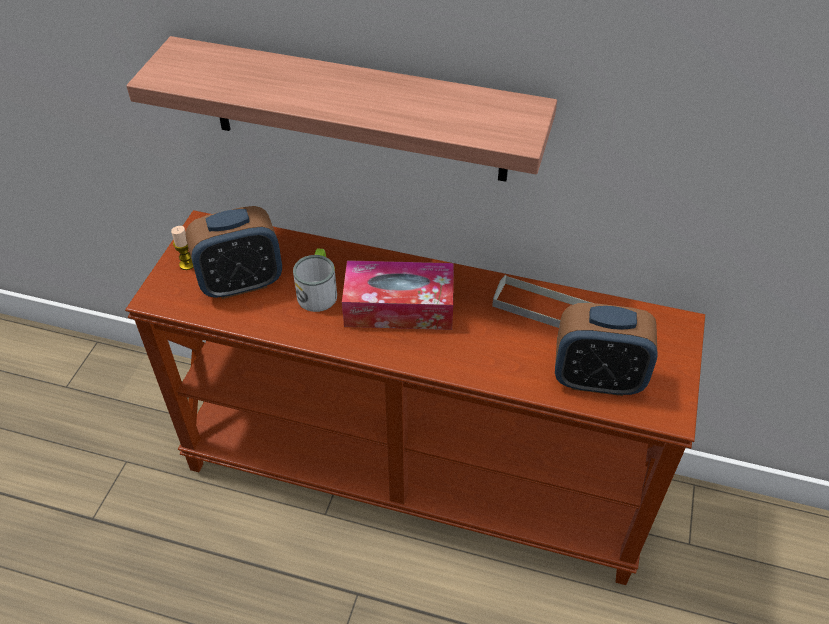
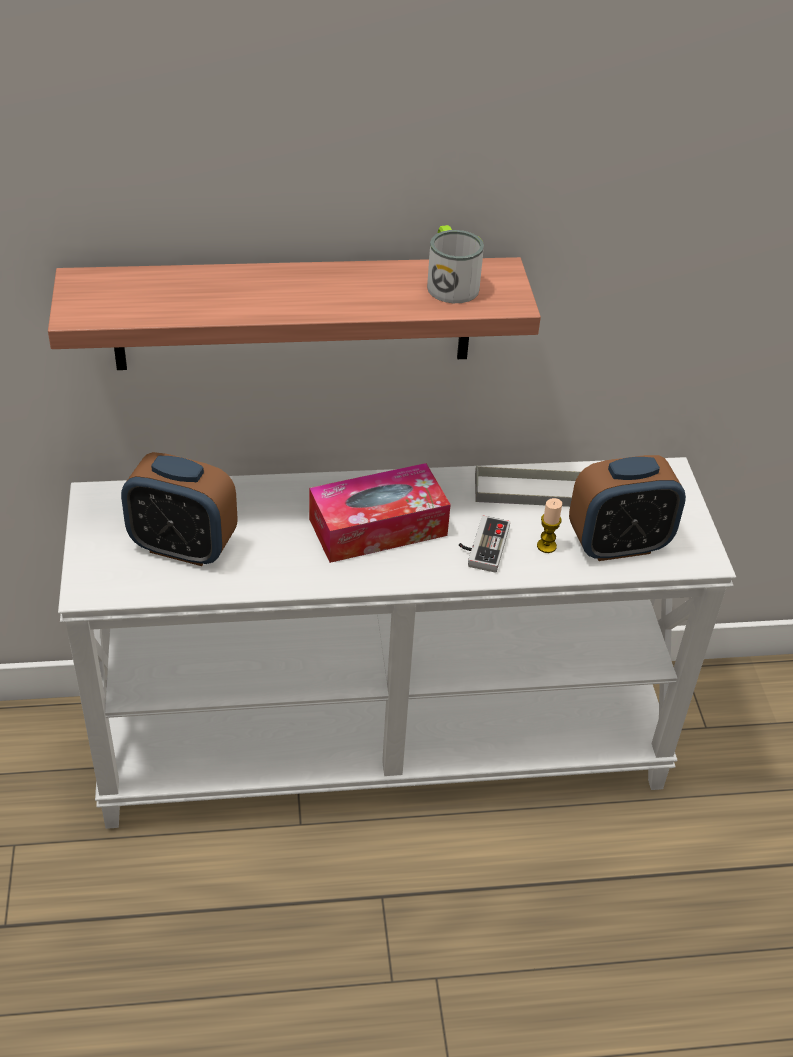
camera: 25 degrees left, 5 degrees down
brown console table [125,210,705,585] -> white console table [58,457,736,829]
candle [171,226,194,270] -> candle moved to [537,498,562,553]
alarm clock [186,206,282,299] -> alarm clock turned 60 degrees clockwise [121,452,238,566]
mug [293,248,337,312] -> mug moved to [427,225,484,303]
none -> game controller [459,516,510,573]

